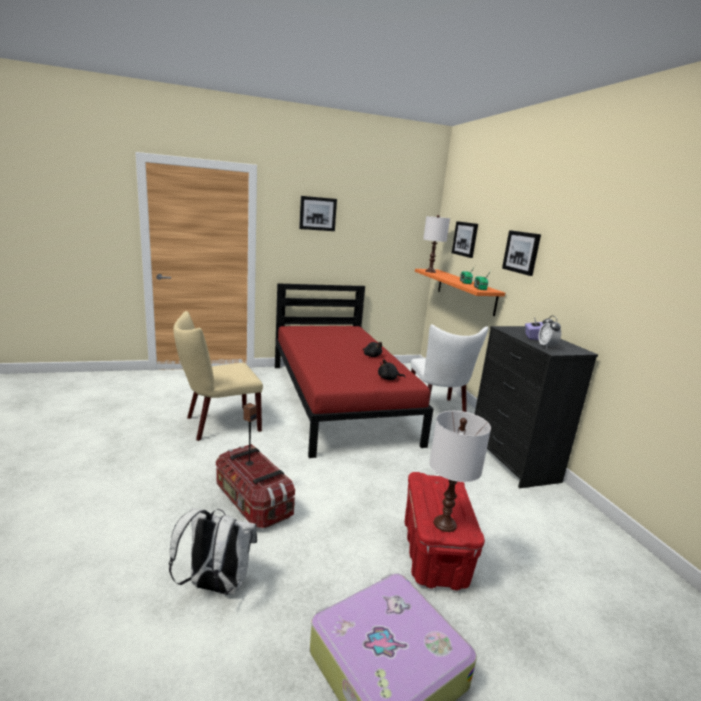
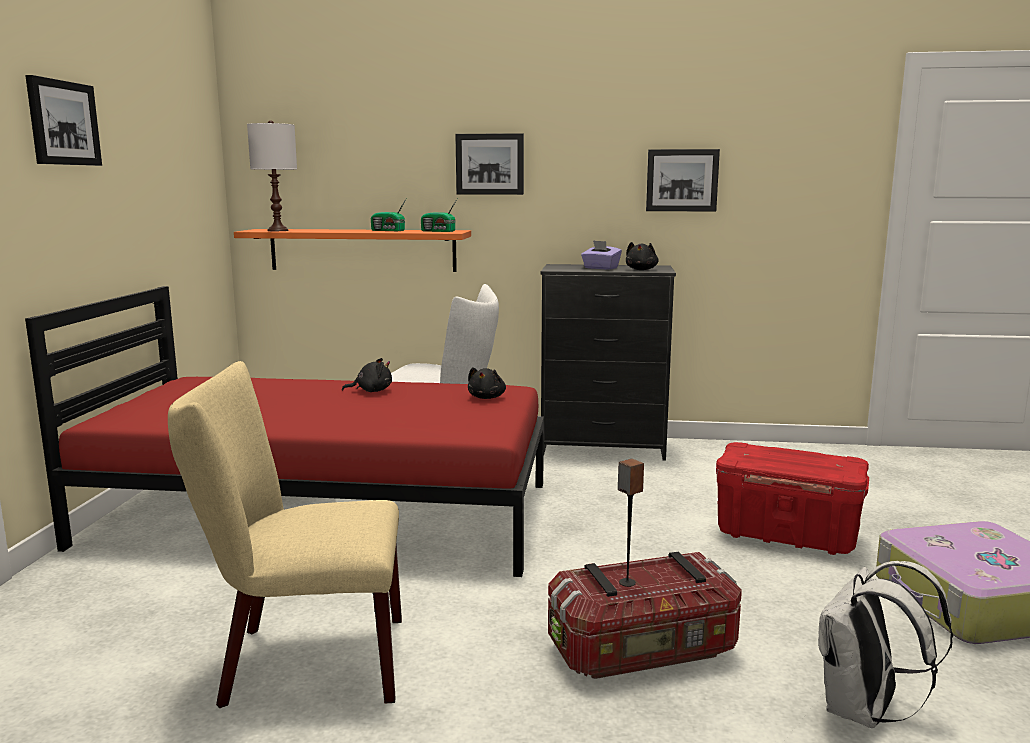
camera: 65 degrees left, 5 degrees down
beige chair [173,311,263,441] -> beige chair turned 90 degrees clockwise [168,361,402,708]
white table lamp [429,411,491,532] -> none
picture [452,221,478,258] -> picture moved to [646,149,720,211]
alarm clock [538,316,561,349] -> black plush toy [626,242,659,270]

